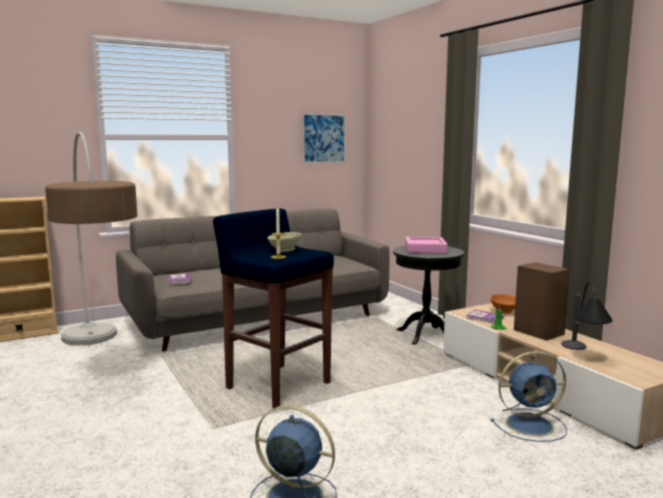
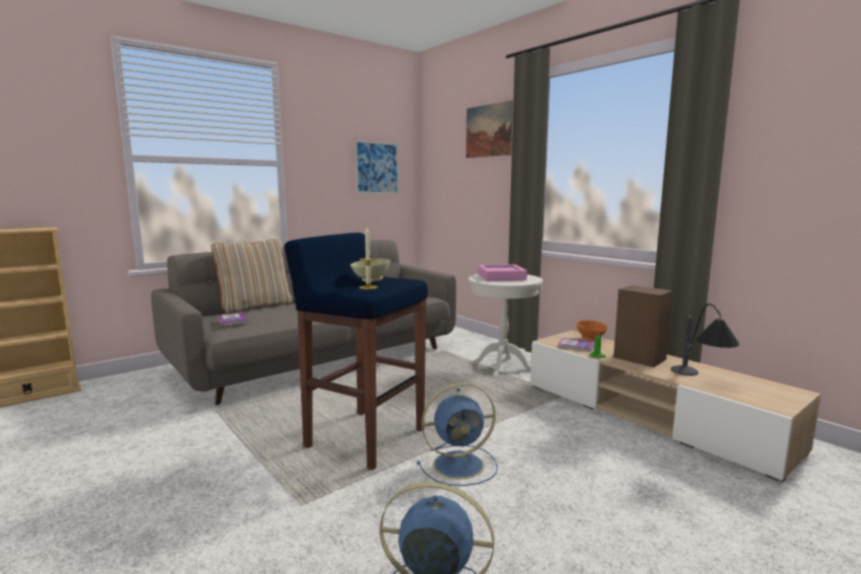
camera: 10 degrees left, 0 degrees up
floor lamp [45,132,137,345] -> none
black side table [393,246,464,345] -> white side table [468,274,543,378]
blue fan [491,351,567,442] -> blue fan moved to [417,383,498,486]
none -> beige pillow [211,239,292,314]
none -> picture [466,100,513,158]

